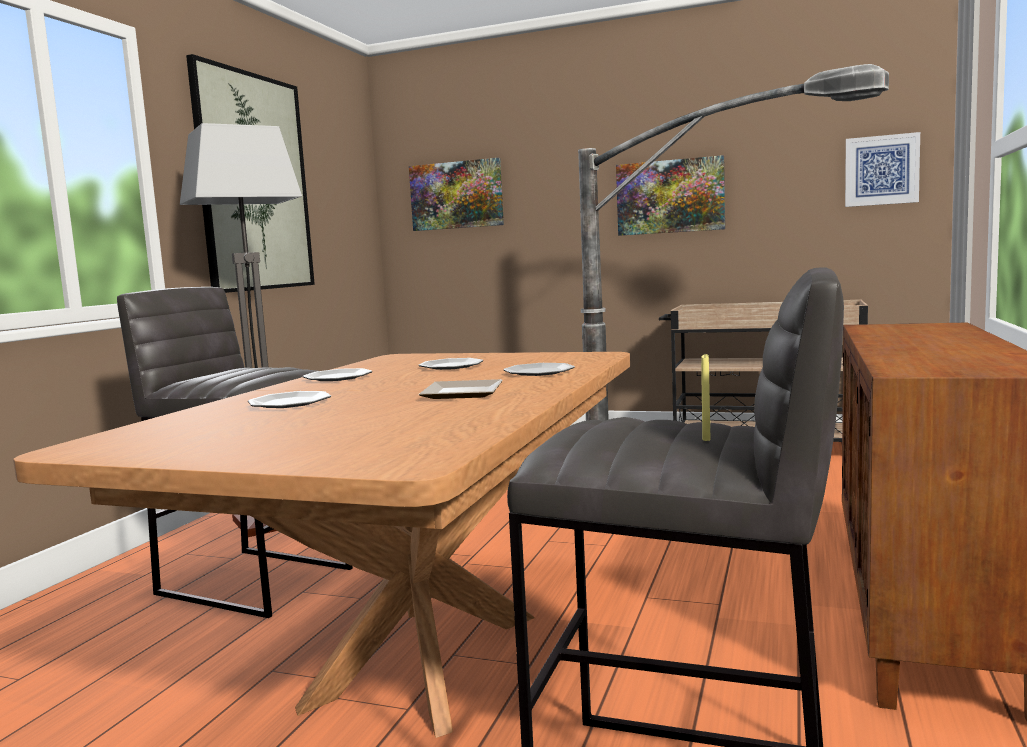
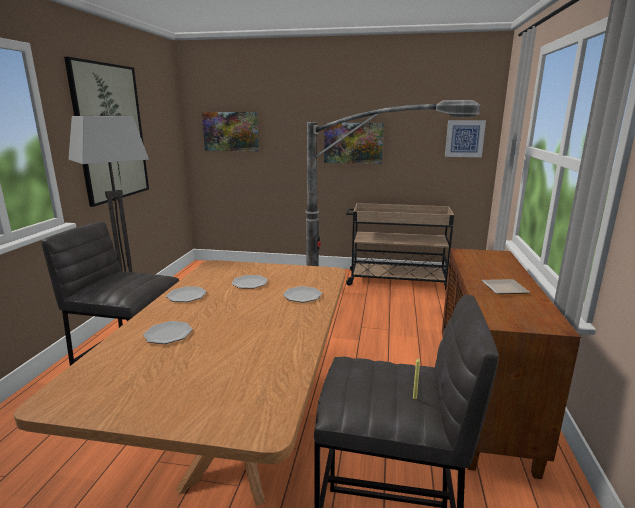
camera: 10 degrees left, 10 degrees up
plate [419,379,503,399] -> plate moved to [481,279,531,294]

